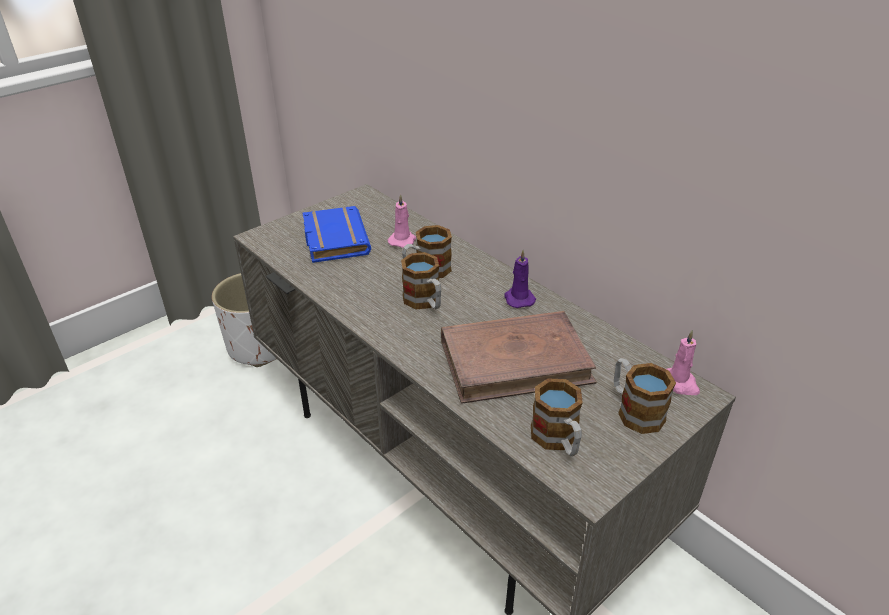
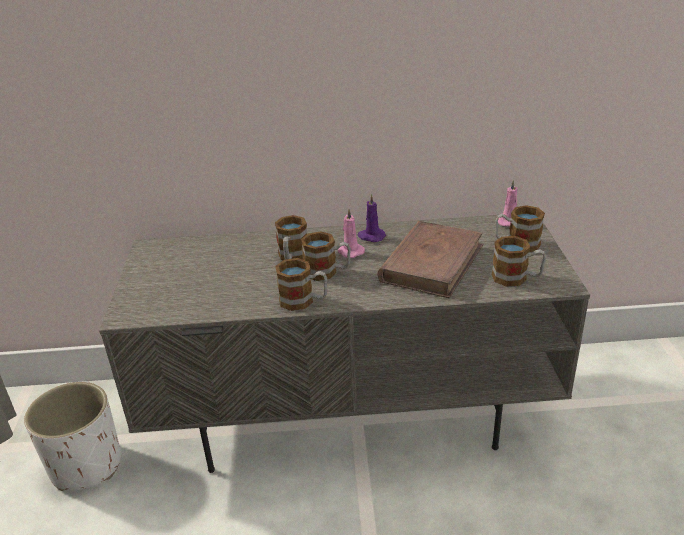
camera: 50 degrees left, 5 degrees down
blue book [302,206,371,263] -> none
pink candle [388,194,416,248] -> pink candle moved to [338,209,365,258]
none -> mug [275,258,327,311]

